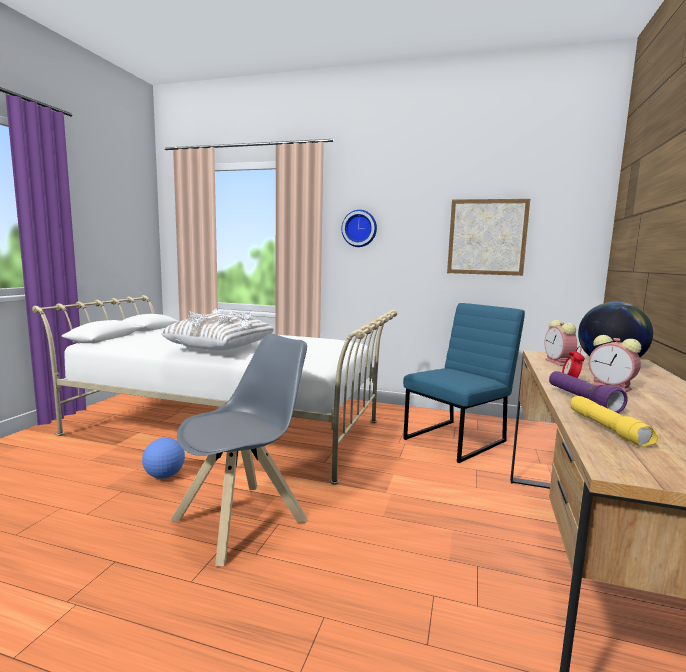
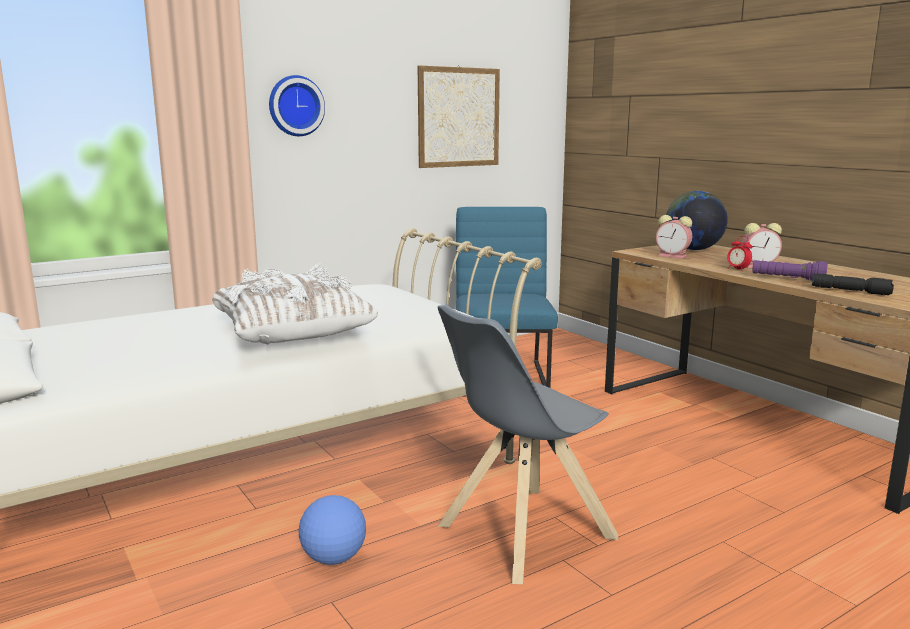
camera: 50 degrees left, 5 degrees up
grey chair [170,334,307,566] -> grey chair turned 120 degrees counterclockwise [438,303,618,584]
yellow flashlight [571,396,658,447] -> black flashlight [812,274,894,295]

